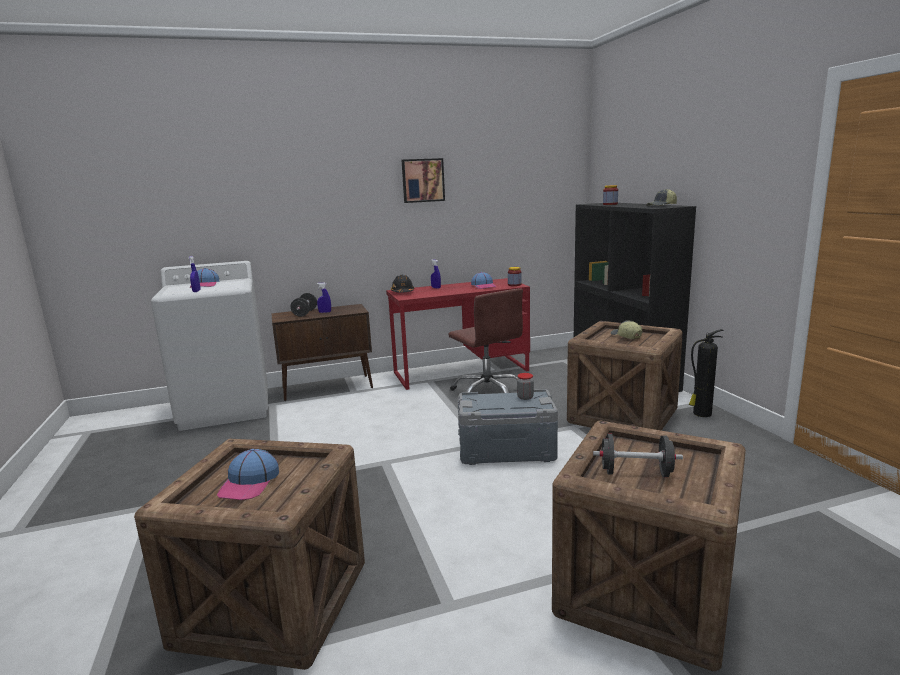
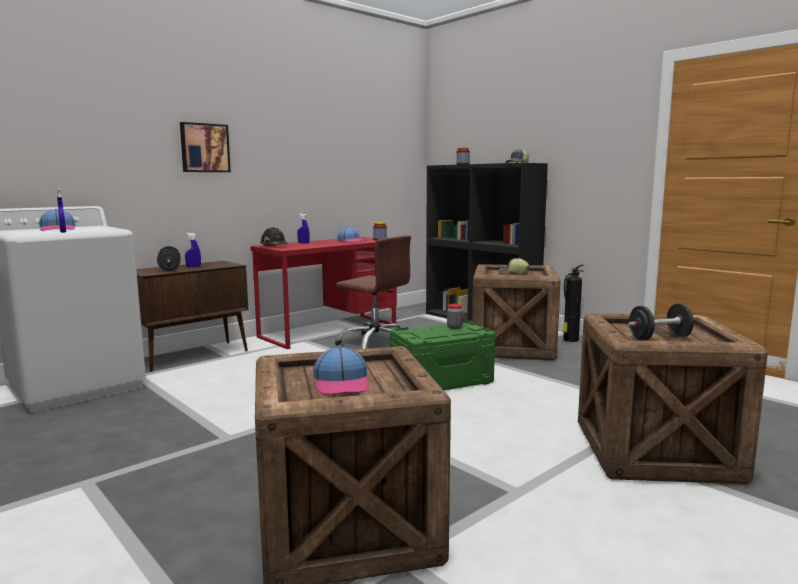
camera: 25 degrees left, 5 degrees down
picture [402,158,445,203] -> picture moved to [180,122,231,172]
grey storage box [458,389,558,465] -> green storage box [390,320,495,390]

